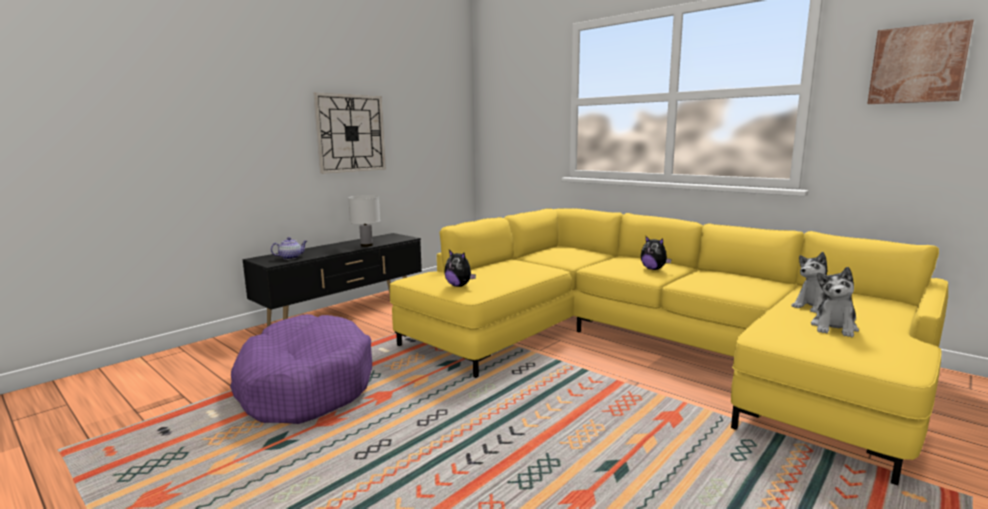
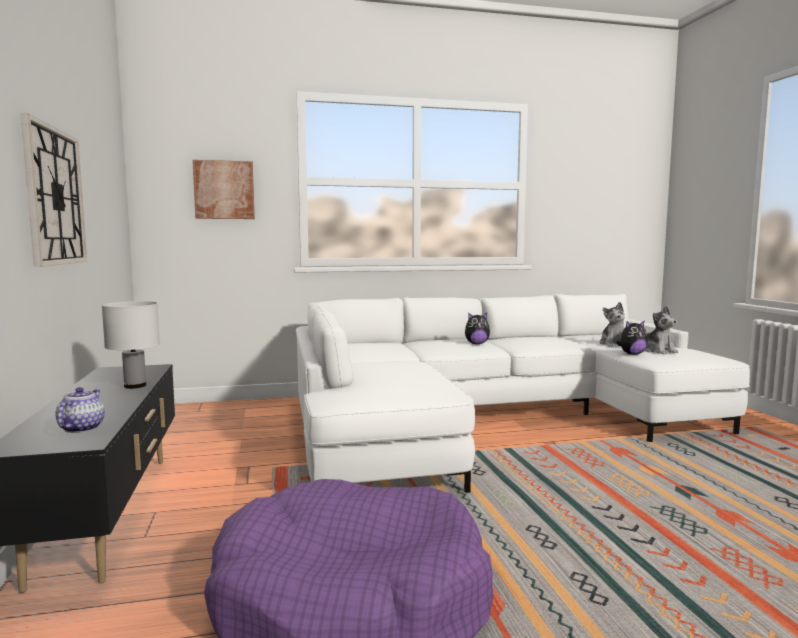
camera: 55 degrees left, 5 degrees down
yellow sofa [390,208,948,485] -> white sofa [296,294,750,493]
plush toy [444,250,476,287] -> plush toy moved to [616,320,648,355]
picture [868,20,974,104] -> picture moved to [193,160,255,219]

